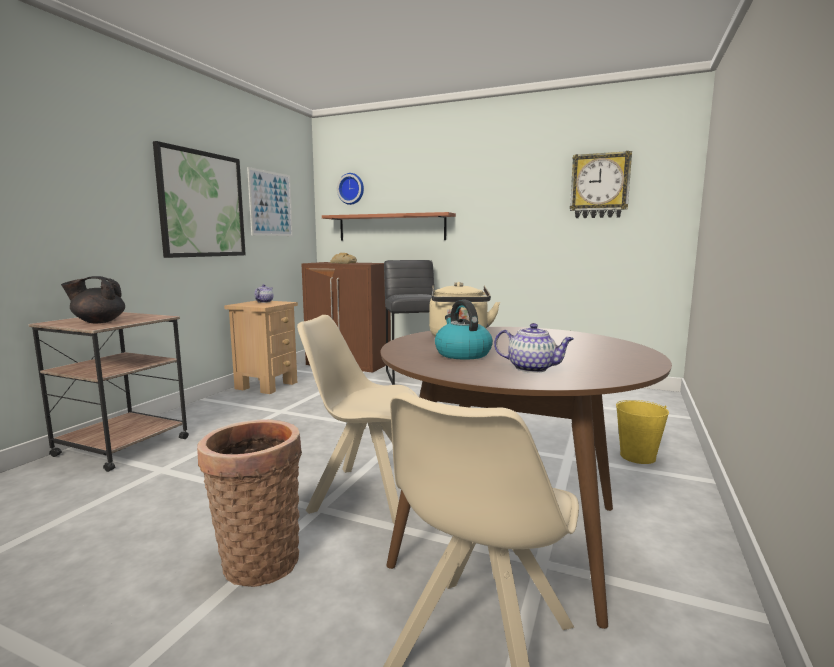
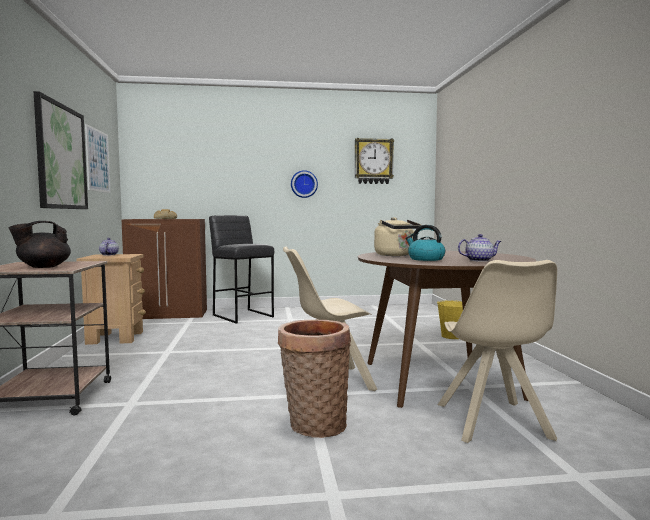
camera: 30 degrees left, 5 degrees down
shelf [322,212,456,240] -> none
wall clock [337,173,364,205] -> wall clock moved to [291,170,318,198]

